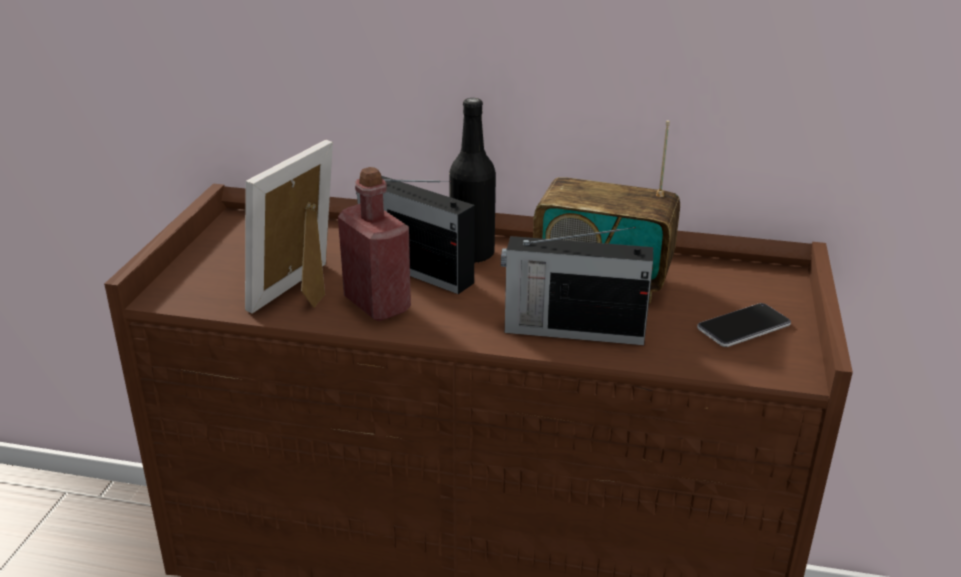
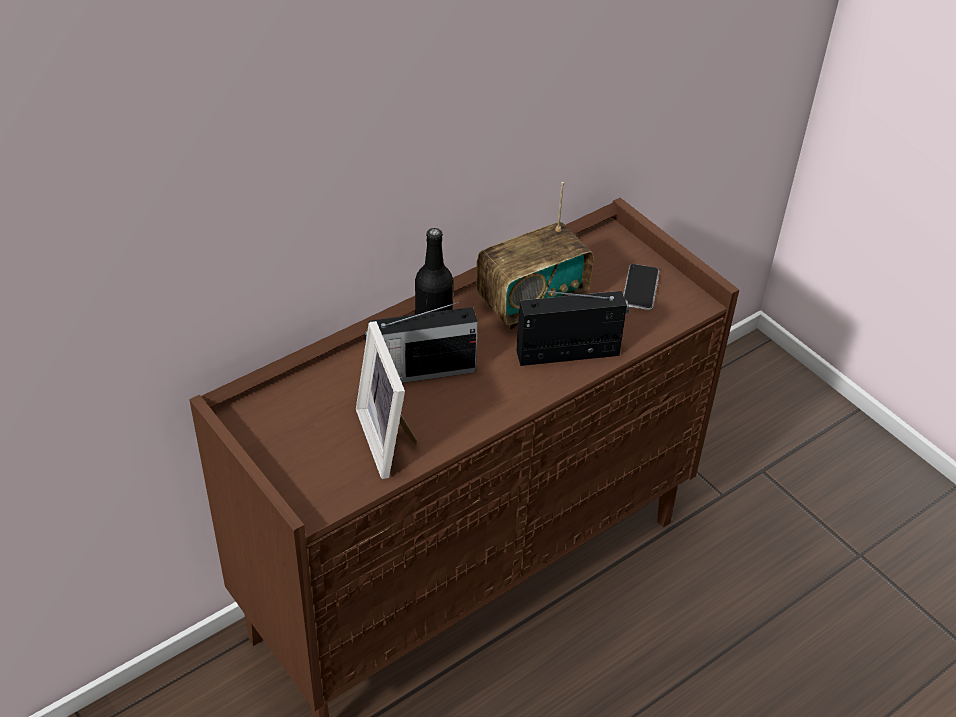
camera: 50 degrees left, 15 degrees up
red bottle [338,167,411,321] -> none
radio [501,227,653,345] -> radio turned 150 degrees counterclockwise [516,290,629,366]

